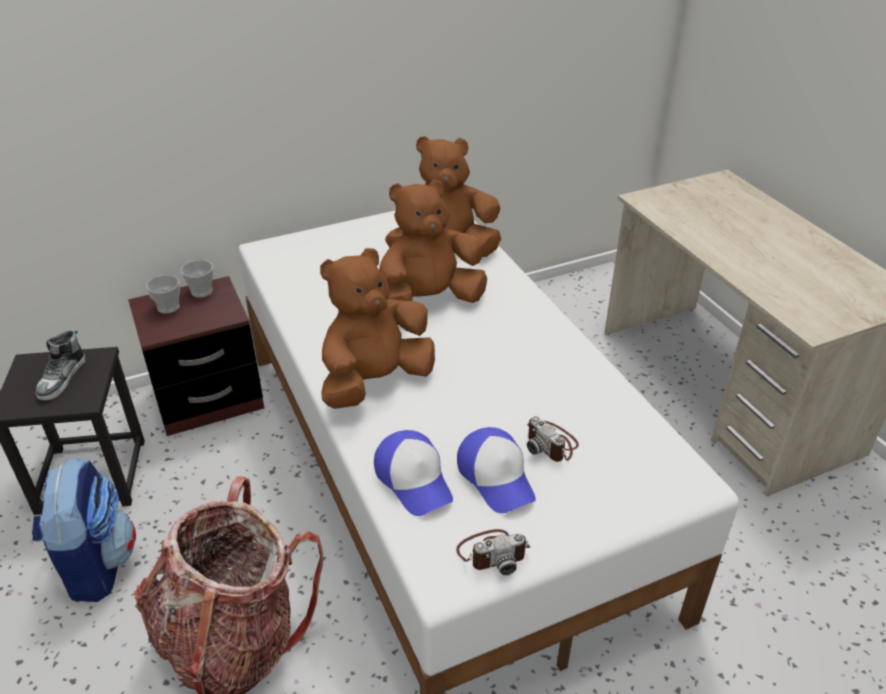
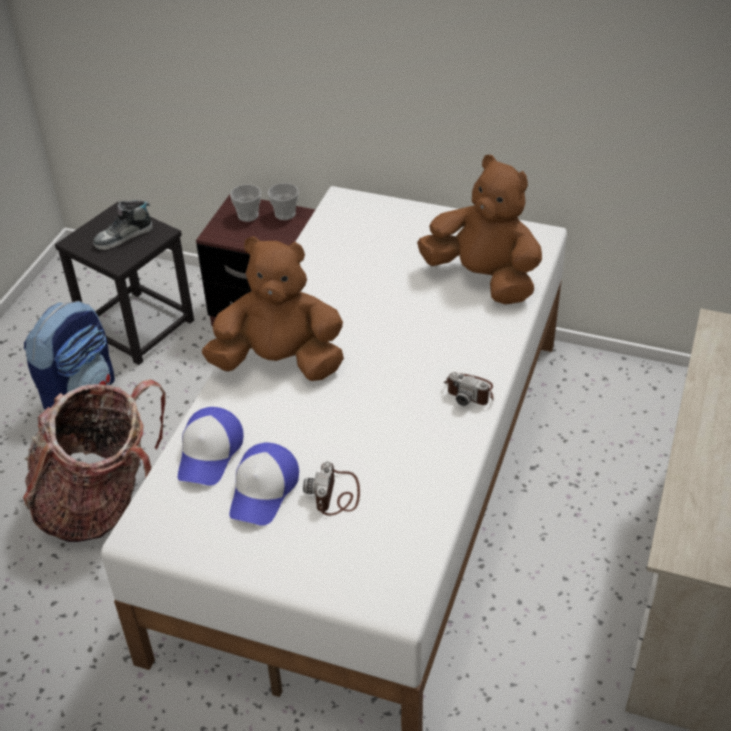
camera: 45 degrees right, 5 degrees up
brown plush toy [379,179,487,303] -> none
camera [456,529,530,575] -> camera moved to [444,372,494,406]

